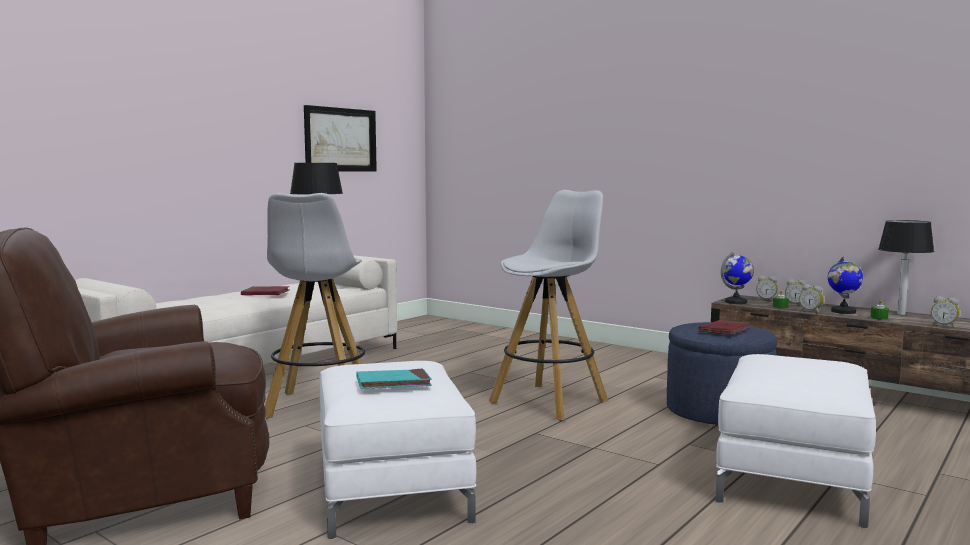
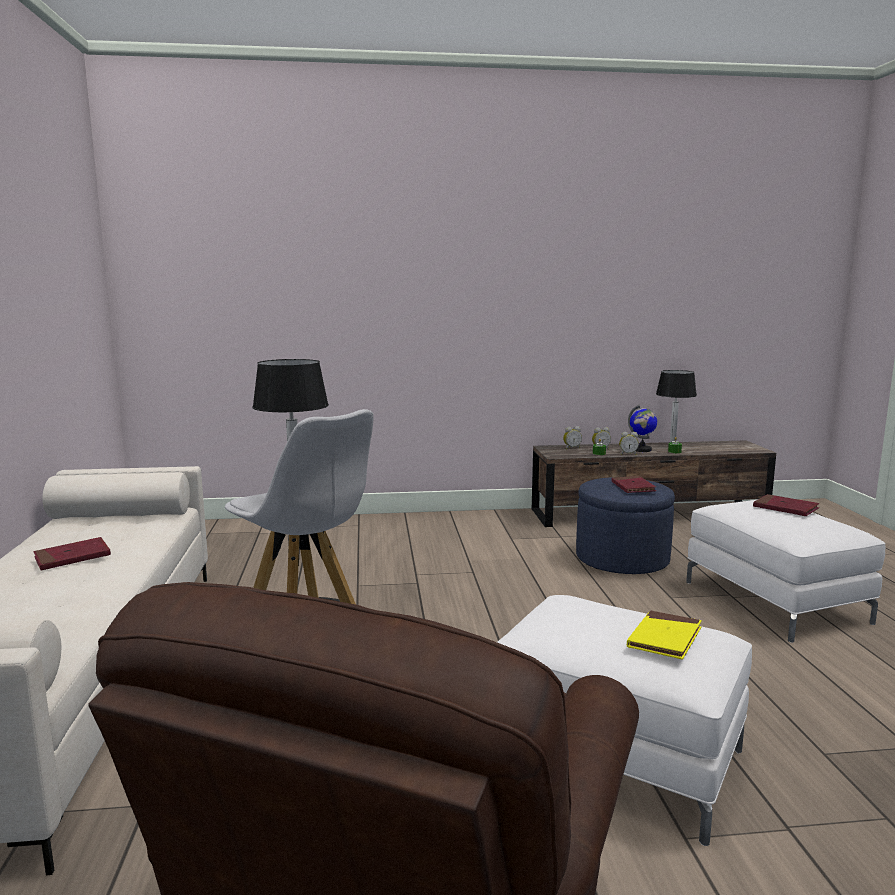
camera: 45 degrees left, 5 degrees up
picture [304,105,377,171] -> none
turquoise book [357,368,432,389] -> yellow book [627,610,702,660]
white stool [489,190,608,421] -> none
globe [721,252,754,304] -> none
alarm clock [931,296,960,328] -> none
none -> red book [753,494,819,516]

